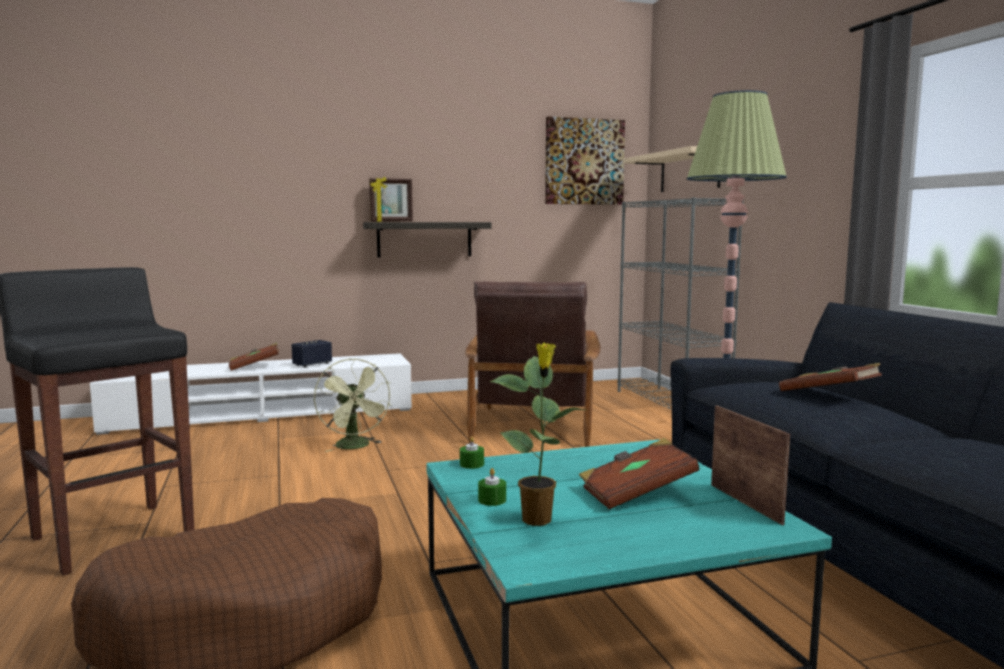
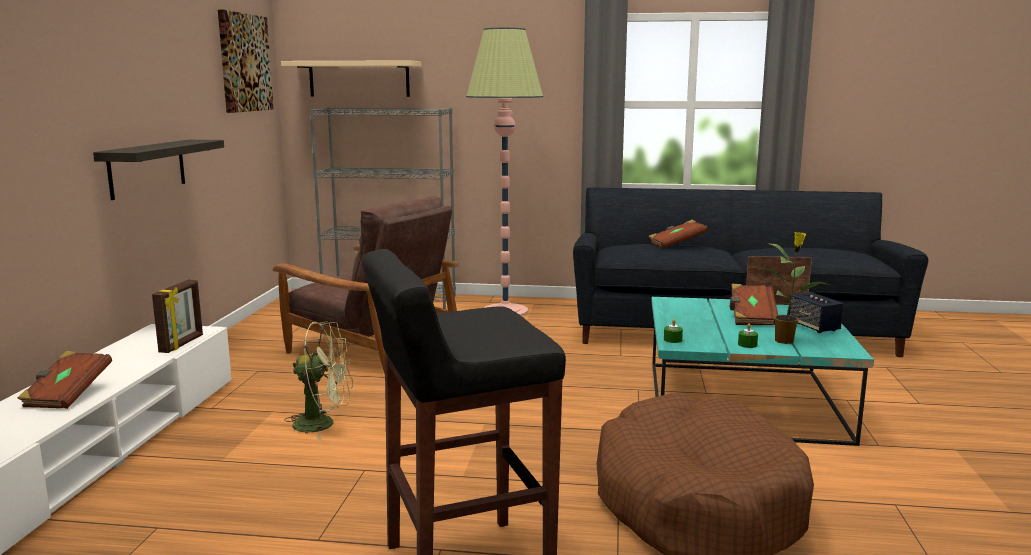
camera: 65 degrees left, 5 degrees up
speaker [292,340,332,367] -> speaker moved to [789,292,843,333]
picture frame [369,177,413,222] -> picture frame moved to [152,280,203,353]

